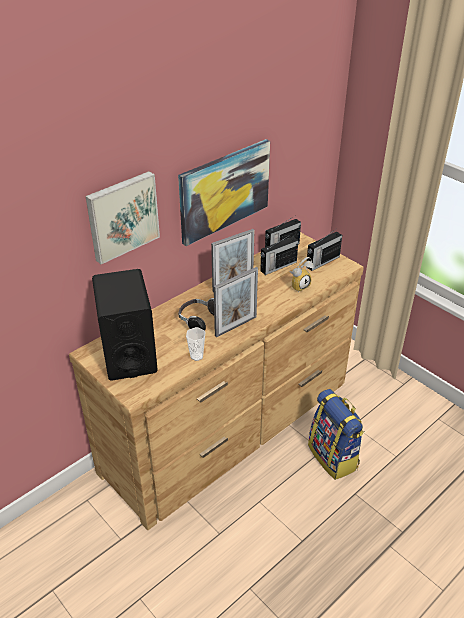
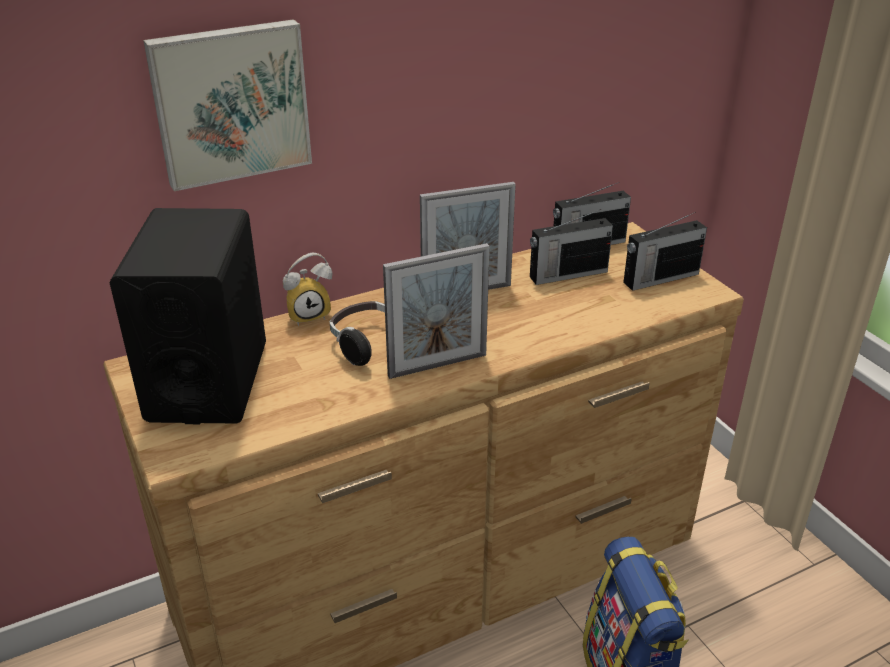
camera: 15 degrees right, 5 degrees down
picture [178,139,270,246] -> none
cup [186,327,206,361] -> none
alarm clock [290,257,314,292] -> alarm clock moved to [283,253,332,326]

